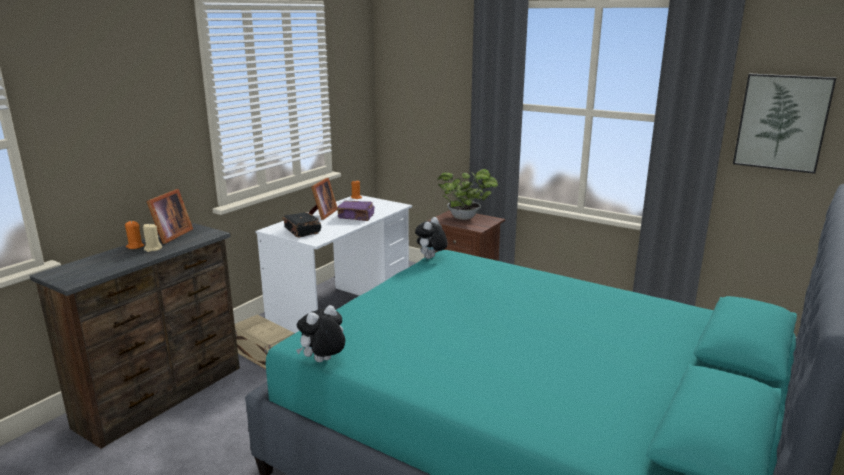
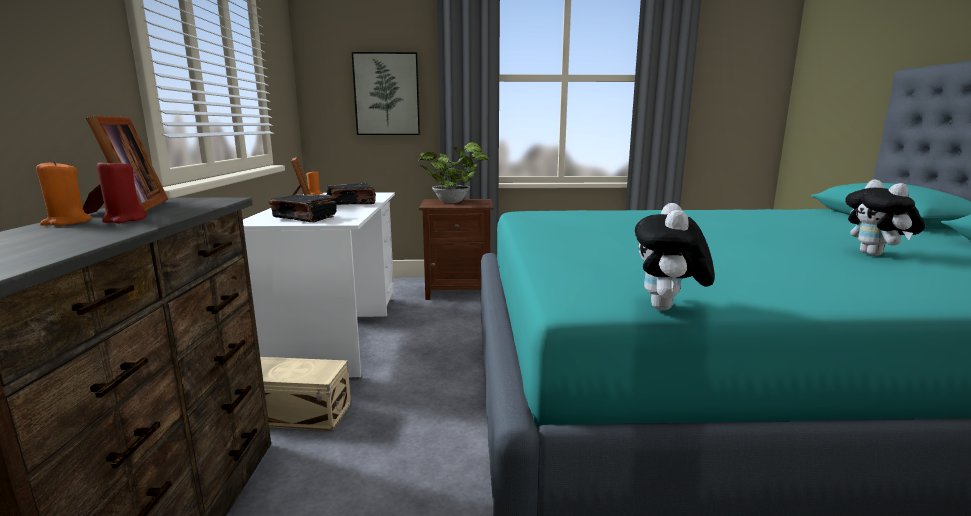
camera: 35 degrees left, 5 degrees down
beige candle [143,223,162,252] -> red candle [96,159,147,223]
purple book [337,201,375,221] -> black book [326,183,376,205]
plush toy [415,217,448,259] -> plush toy moved to [845,179,925,256]
picture [733,74,836,174] -> picture moved to [352,52,420,135]

